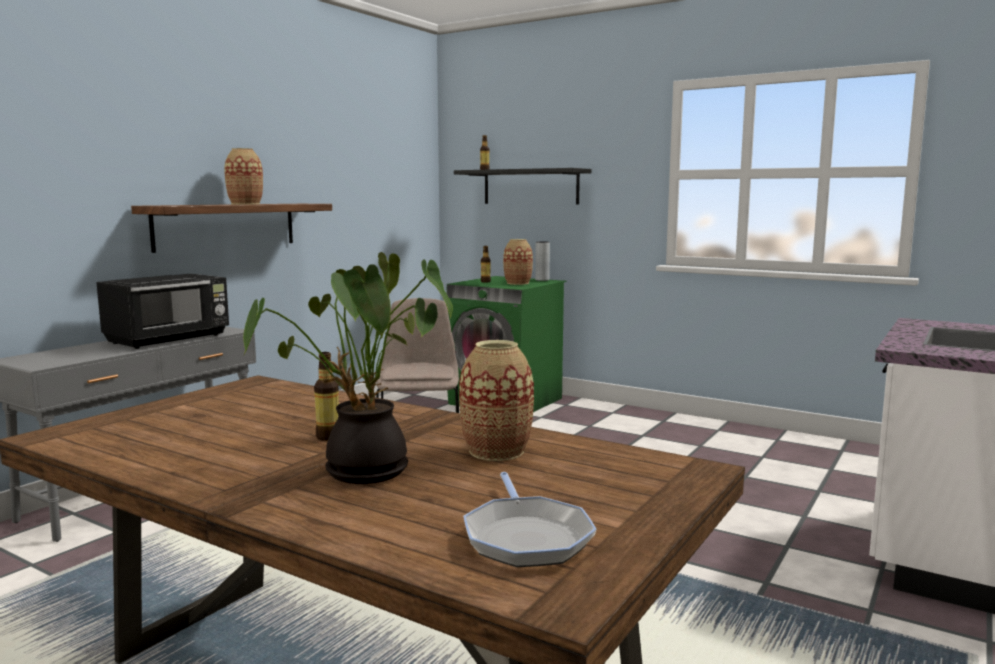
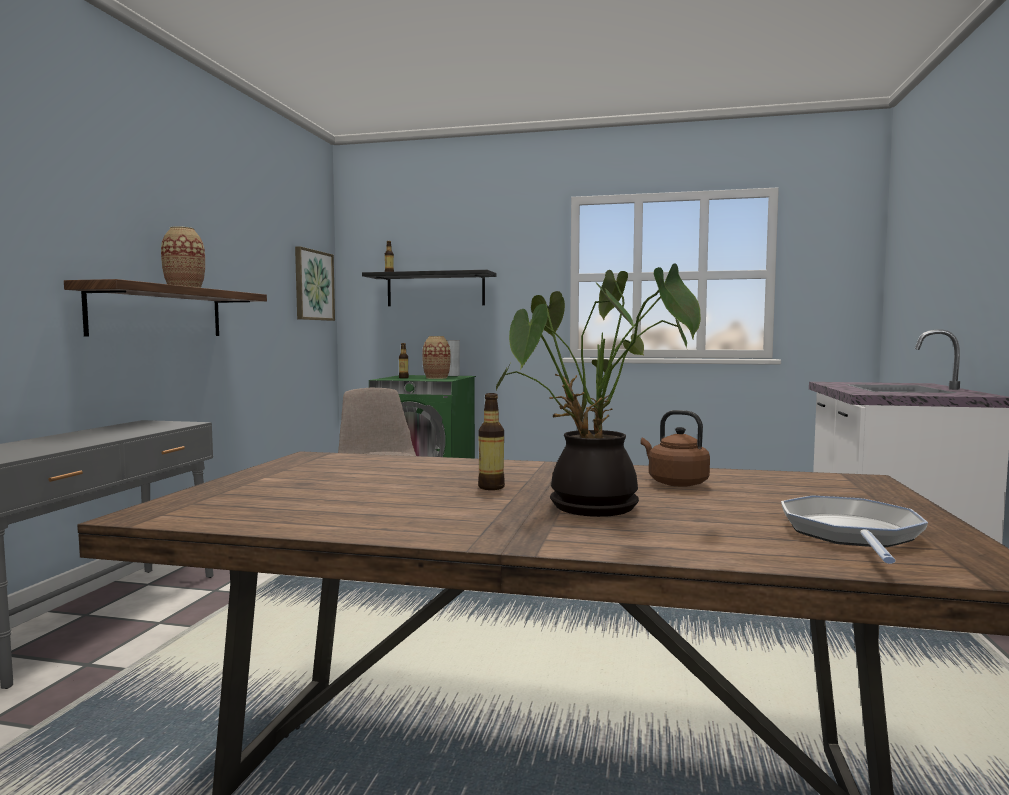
camera: 20 degrees left, 5 degrees down
black microwave [96,274,229,349] -> none
vase [459,340,534,461] -> brown kettle [641,410,710,487]
frying pan [463,472,596,567] -> frying pan turned 135 degrees counterclockwise [781,495,928,564]
none -> picture [295,246,335,321]

